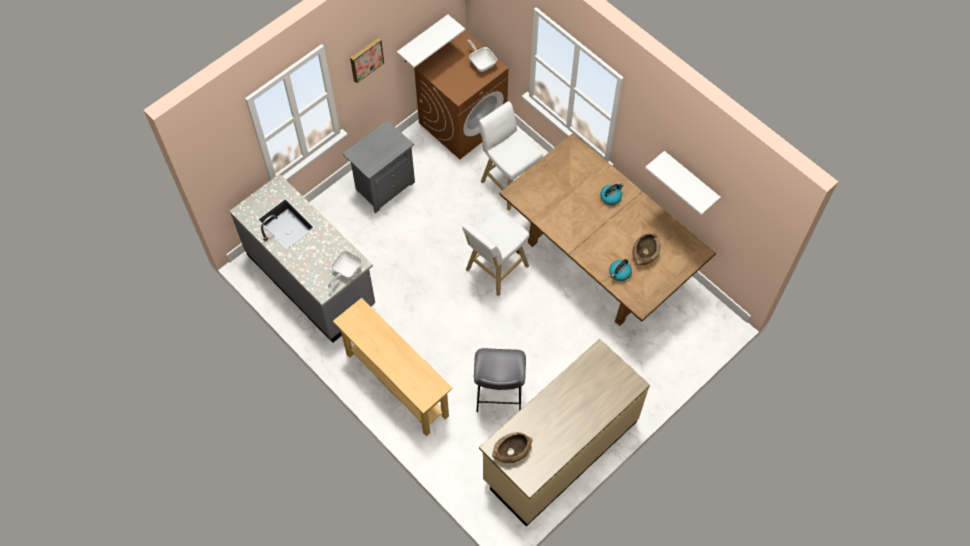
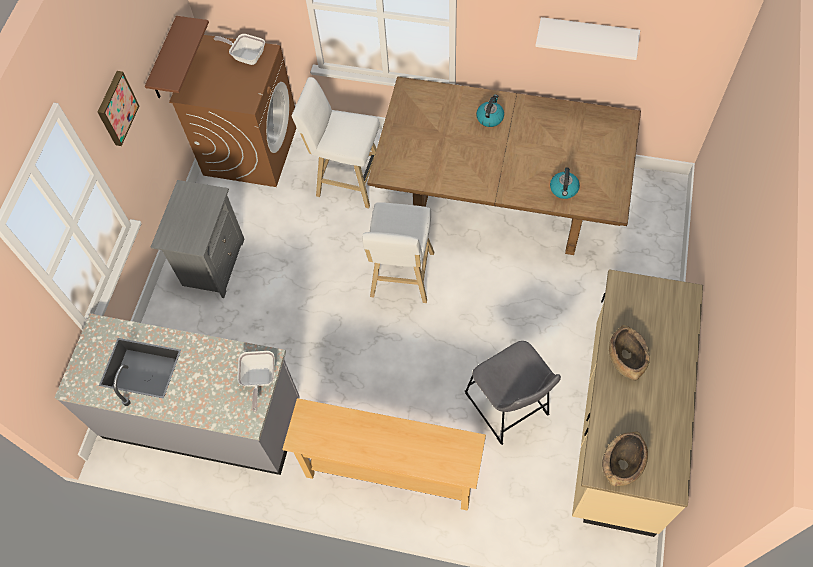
camera: 30 degrees left, 0 degrees up
white shelf [397,14,465,68] -> brown shelf [145,16,209,98]
brown bowl [632,233,661,265] -> brown bowl moved to [609,325,650,381]

